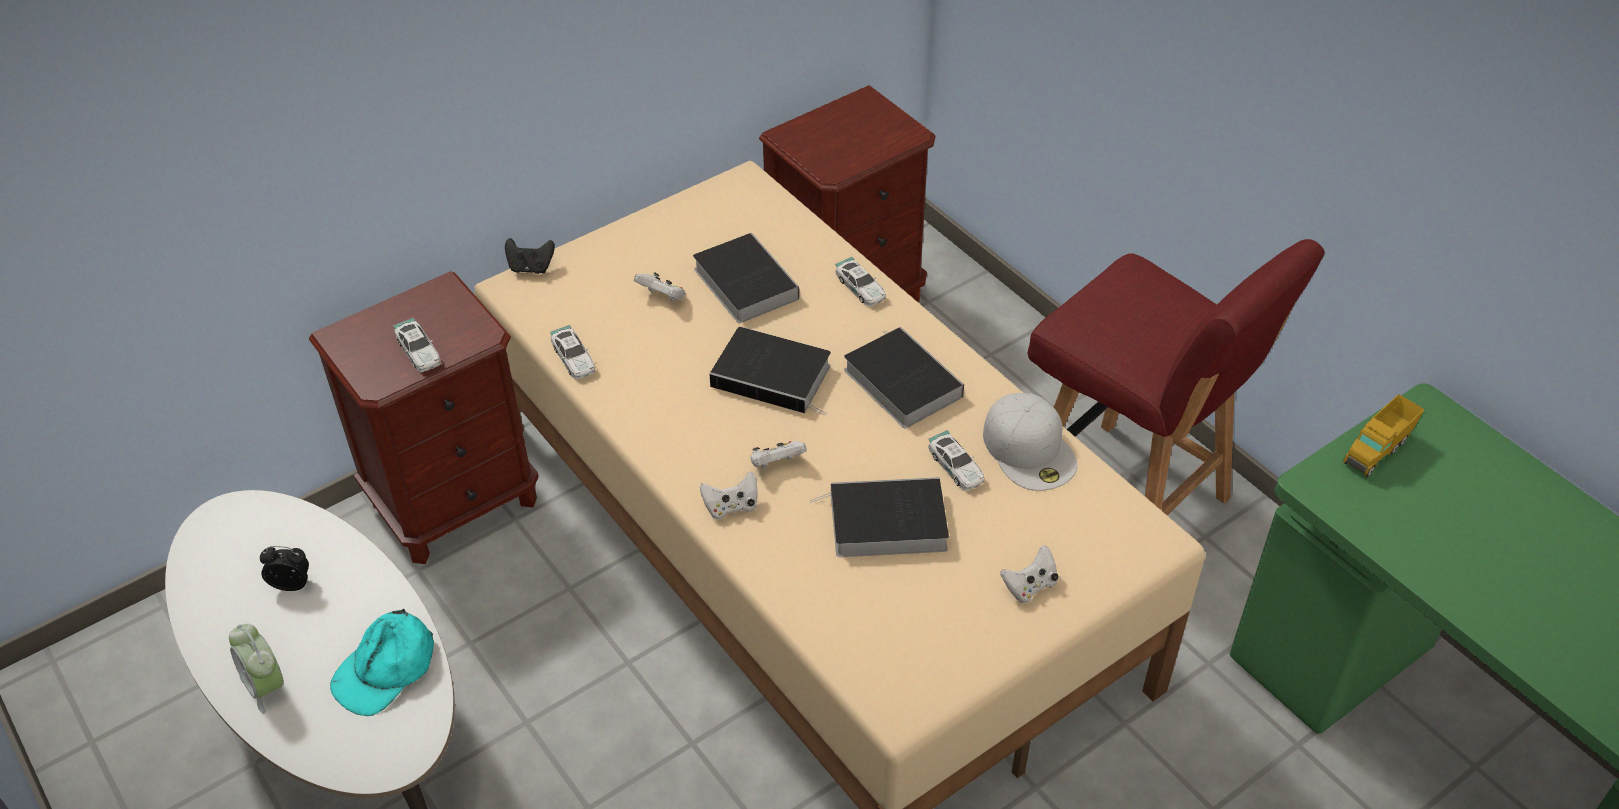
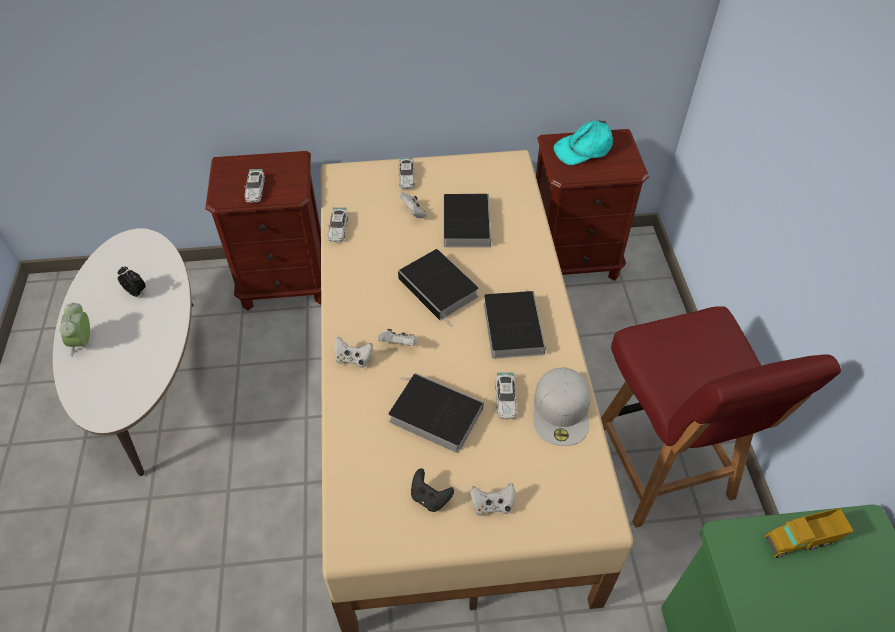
camera: 30 degrees right, 5 degrees up
turquoise cap [330,609,434,716] -> turquoise cap moved to [554,120,613,165]
black game controller [505,238,555,274] -> black game controller moved to [411,468,454,512]
toy car [835,257,886,307] -> toy car moved to [398,157,415,189]

